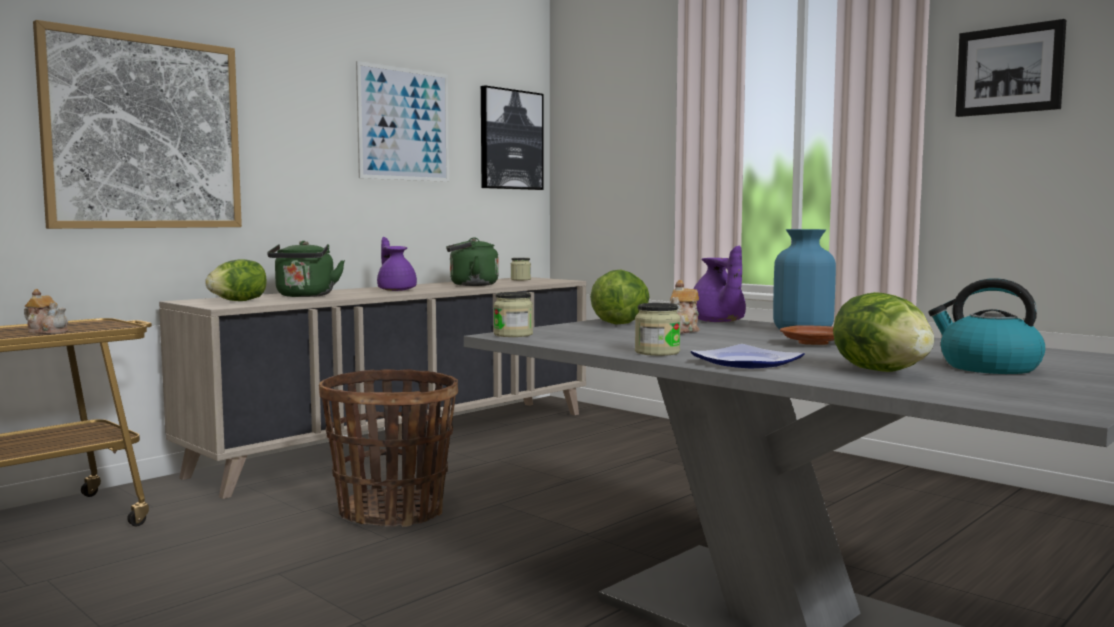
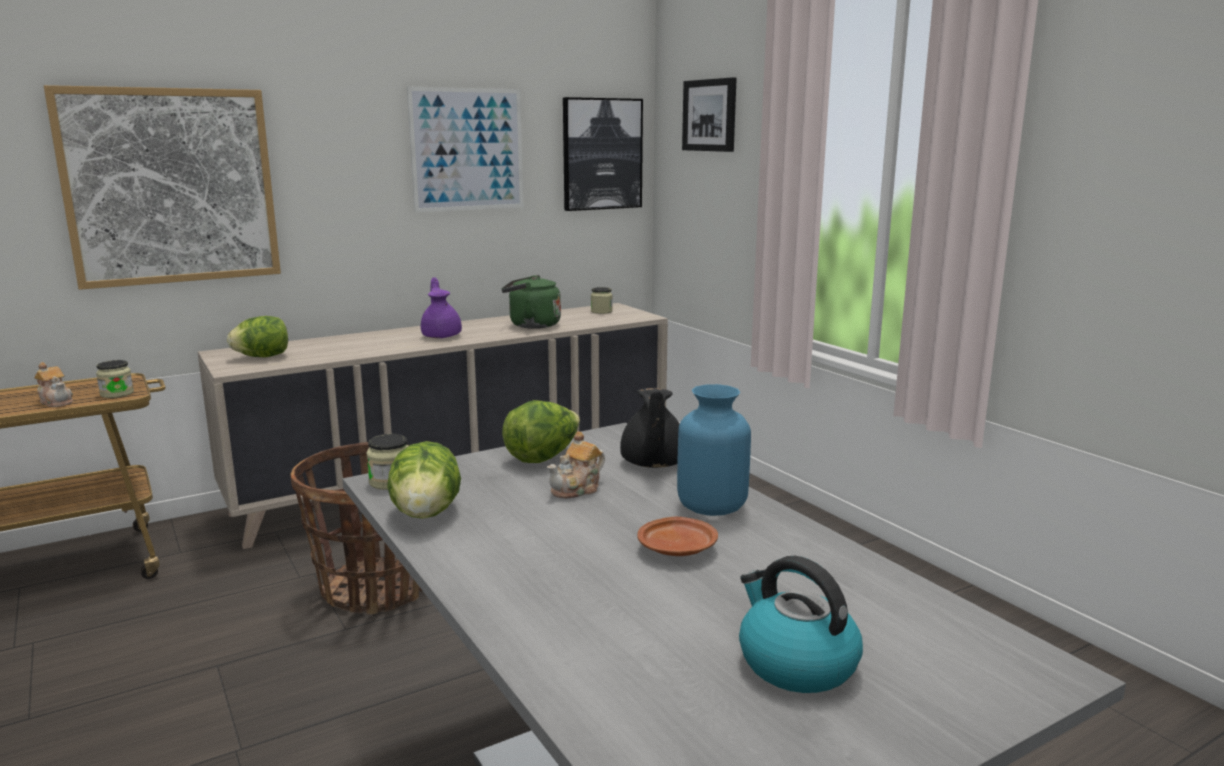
camera: 15 degrees right, 10 degrees up
green kettle [267,241,345,297] -> none
jar [635,303,681,356] -> jar moved to [96,360,134,398]
plate [691,344,804,368] -> none
purple teapot [693,245,746,322] -> black teapot [620,388,680,468]
lettuce [833,292,934,372] -> lettuce moved to [387,441,461,519]
picture [955,19,1066,117] -> picture moved to [682,77,737,152]

